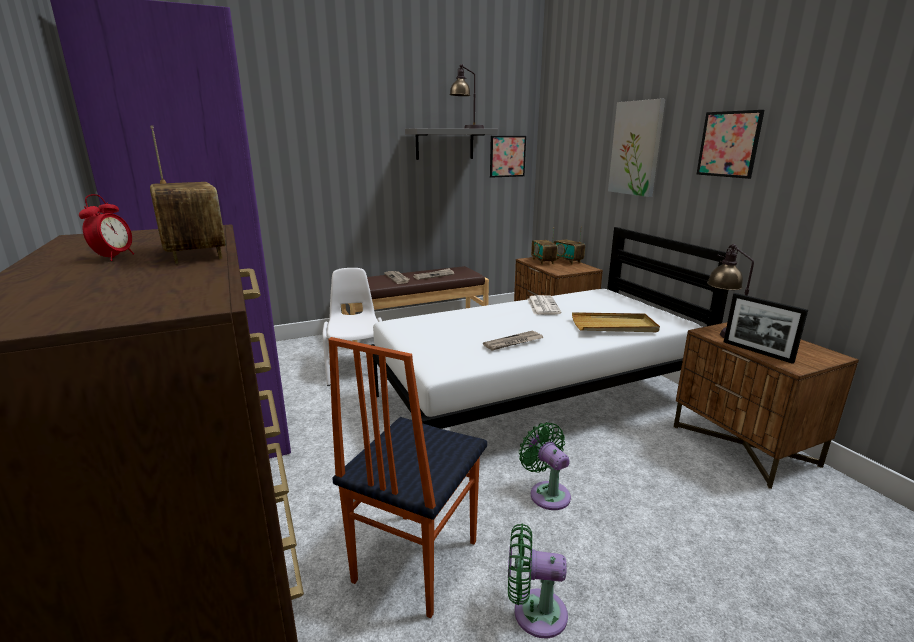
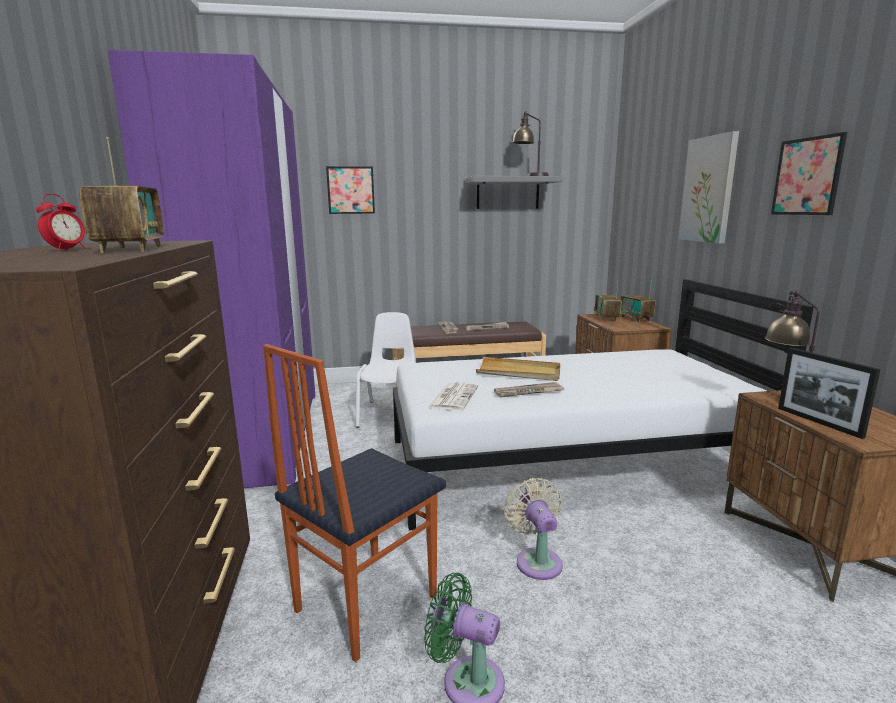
camera: 15 degrees right, 5 degrees down
picture [490,136,526,178] -> picture moved to [326,166,375,214]
green fan [519,422,571,510] -> beige fan [504,478,563,580]
newspaper [528,295,561,315] -> newspaper moved to [428,382,478,411]
beige tray [572,312,660,332] -> beige tray moved to [476,357,560,381]

